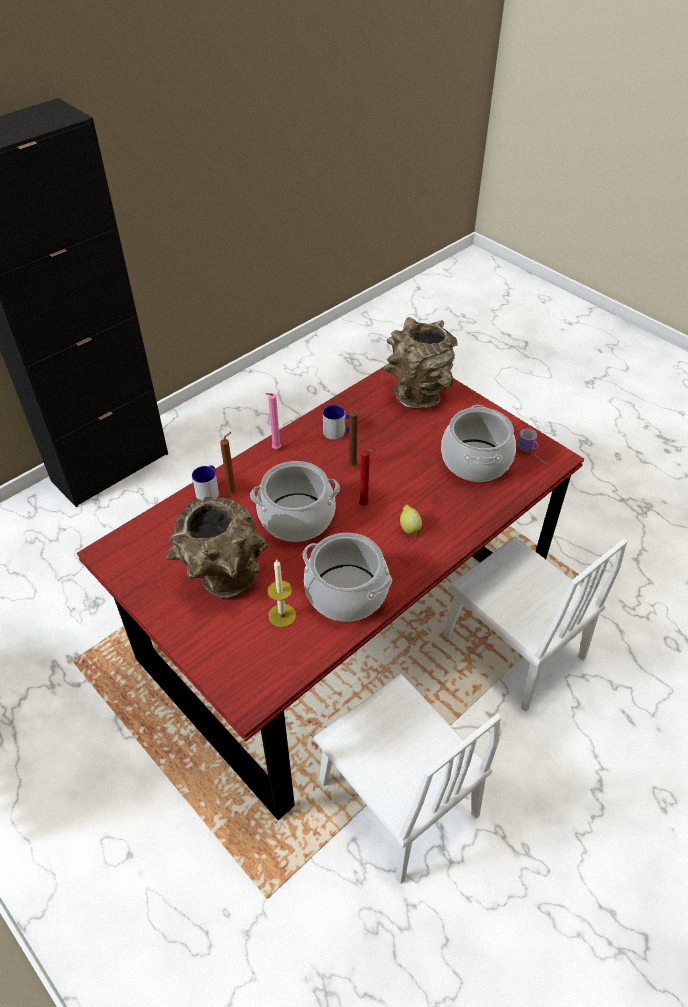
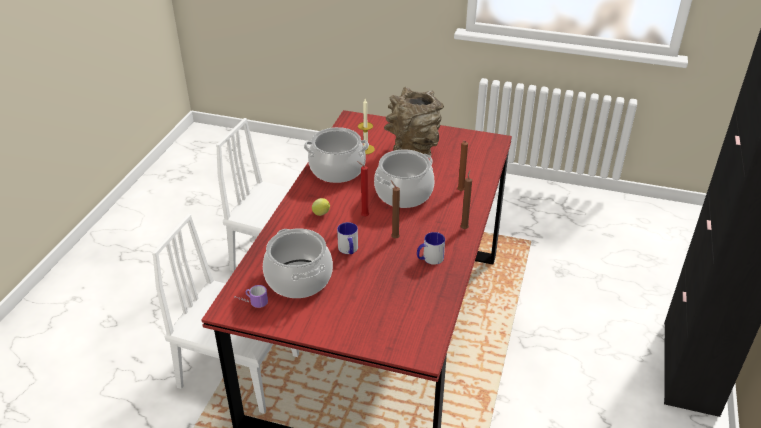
camera: 150 degrees right, 10 degrees down
mug [192,465,219,500] -> mug moved to [337,222,358,254]
pink candle [266,393,281,449] -> brown candle [461,170,472,229]
brown vase [383,317,458,408] -> none

